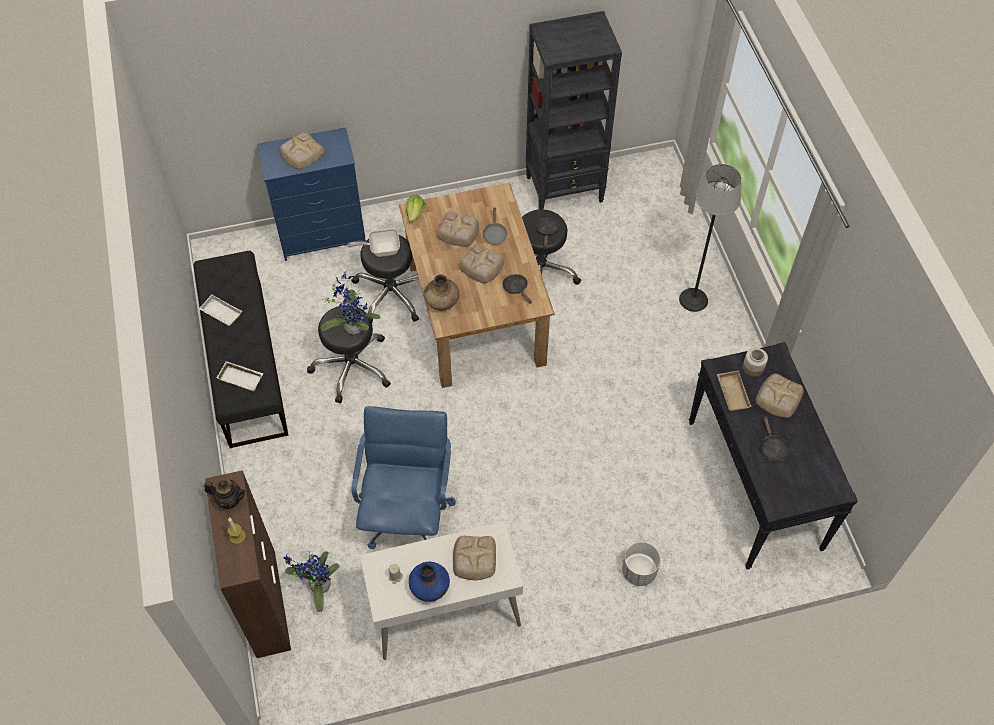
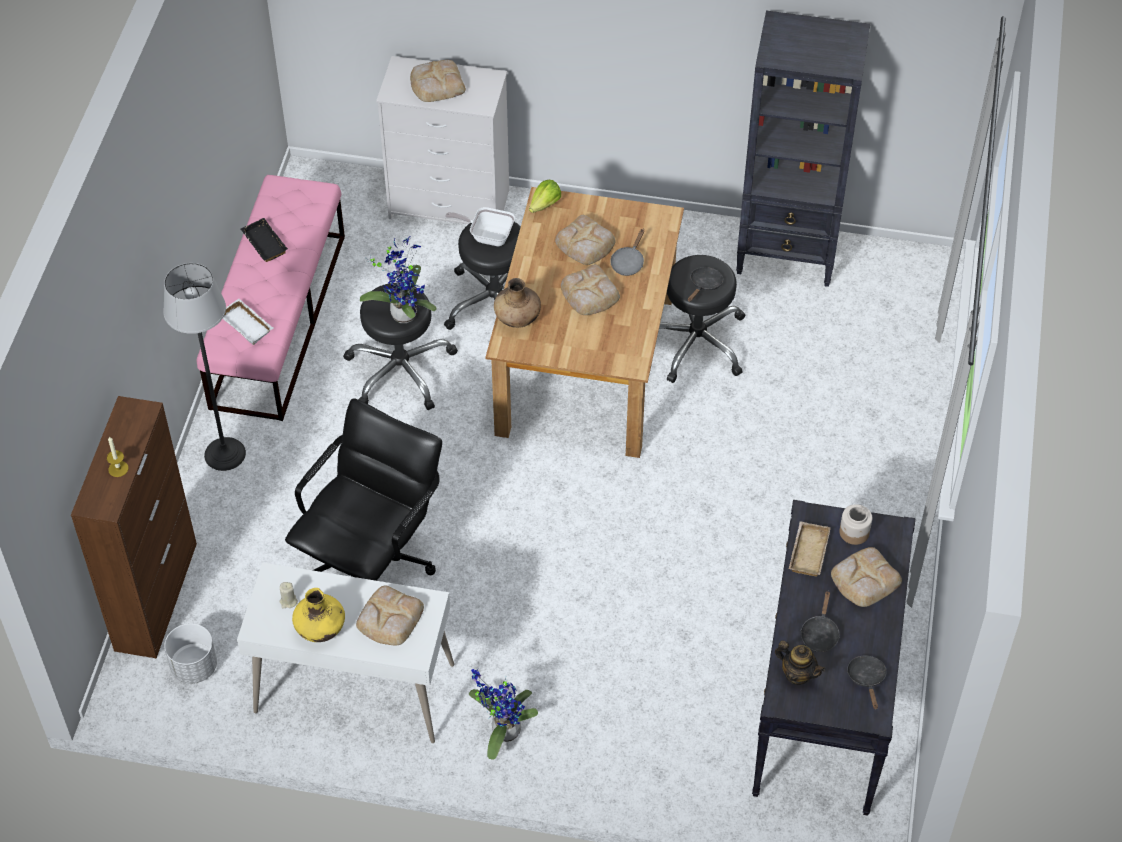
camera: 25 degrees right, 5 degrees down
black bench [194,251,289,448] -> pink bench [196,175,345,421]
white tray [199,294,242,326] -> black tray [241,218,288,262]
teapot [204,479,246,509] -> teapot moved to [775,641,825,685]
blue dresser [257,127,366,261] -> white dresser [376,56,509,224]
potted plant [284,551,339,612] -> potted plant moved to [469,669,538,760]
blue office chair [351,406,456,549] -> black office chair [285,398,442,581]
blue vase [409,562,450,602] -> yellow vase [292,588,345,642]
black frying pan [502,274,532,304] -> black frying pan moved to [847,655,887,709]
white planter [622,542,661,586] -> white planter moved to [164,623,217,684]
floor lamp [679,164,741,312] -> floor lamp moved to [163,263,246,471]

